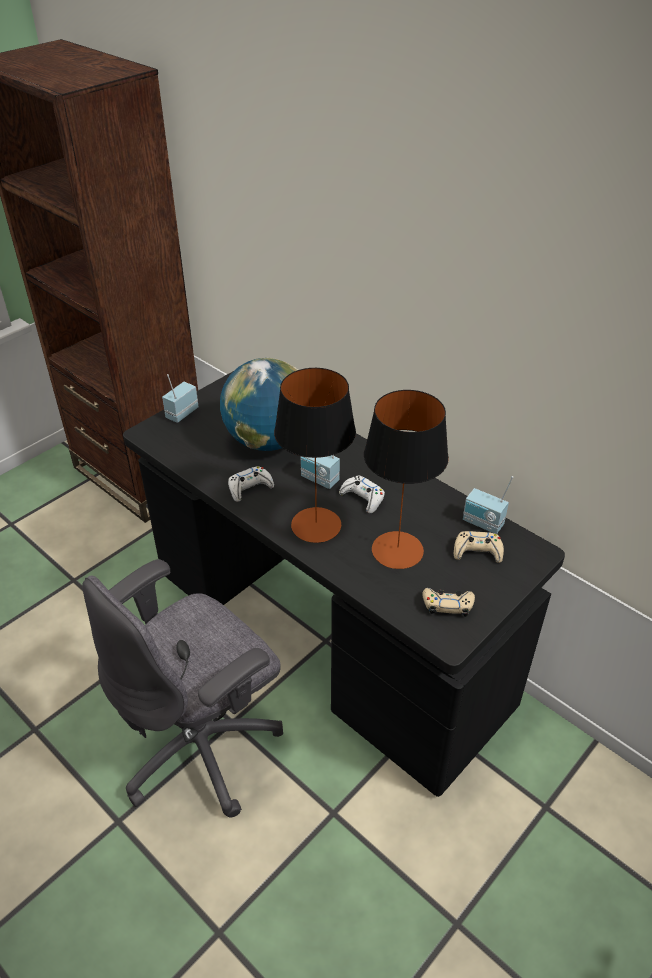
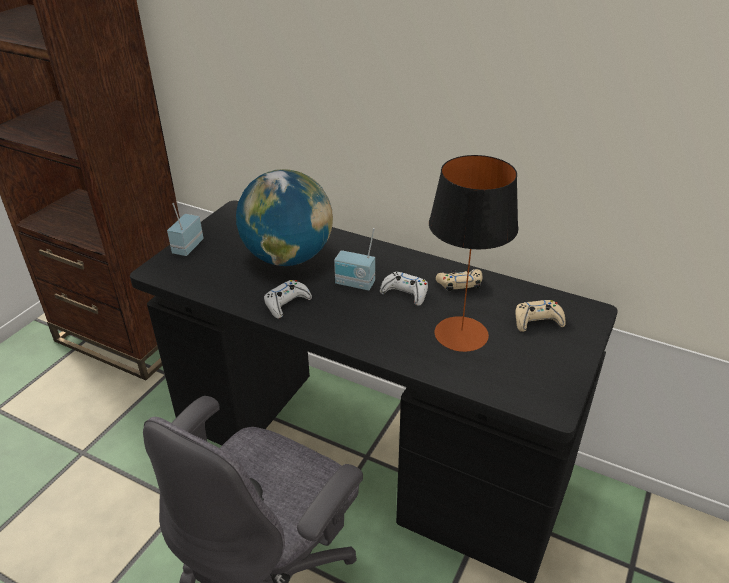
camera: 15 degrees left, 5 degrees down
table lamp [274,368,356,543] -> none
beige game controller [422,588,475,617] -> beige game controller moved to [436,268,482,292]
radio [463,476,513,534] -> none

